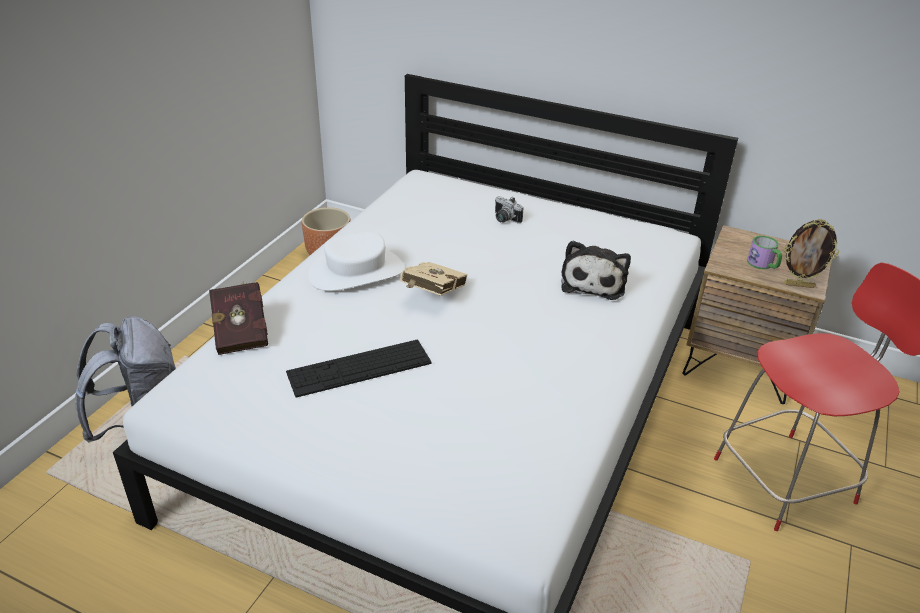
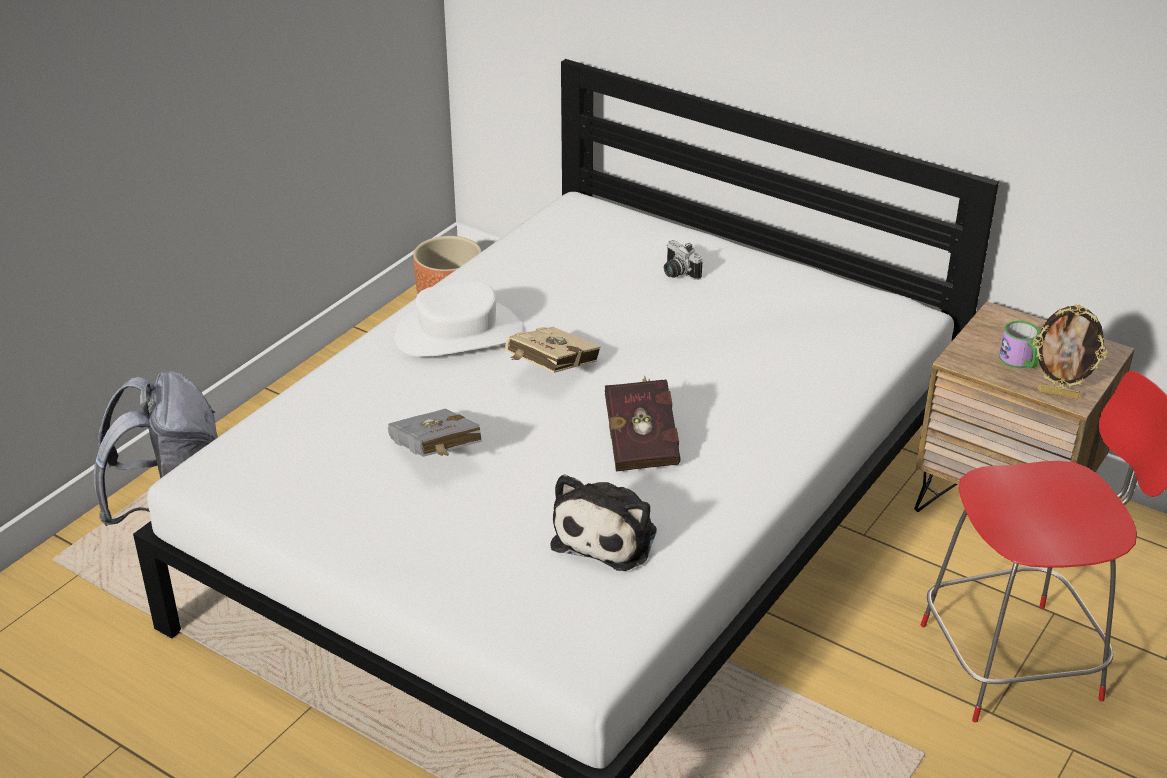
camera: 10 degrees right, 0 degrees up
red book [209,281,268,355] -> red book moved to [605,376,680,472]
keyboard [286,339,431,398] -> grey book [388,409,482,457]
plush toy [561,241,631,300] -> plush toy moved to [551,474,657,571]

